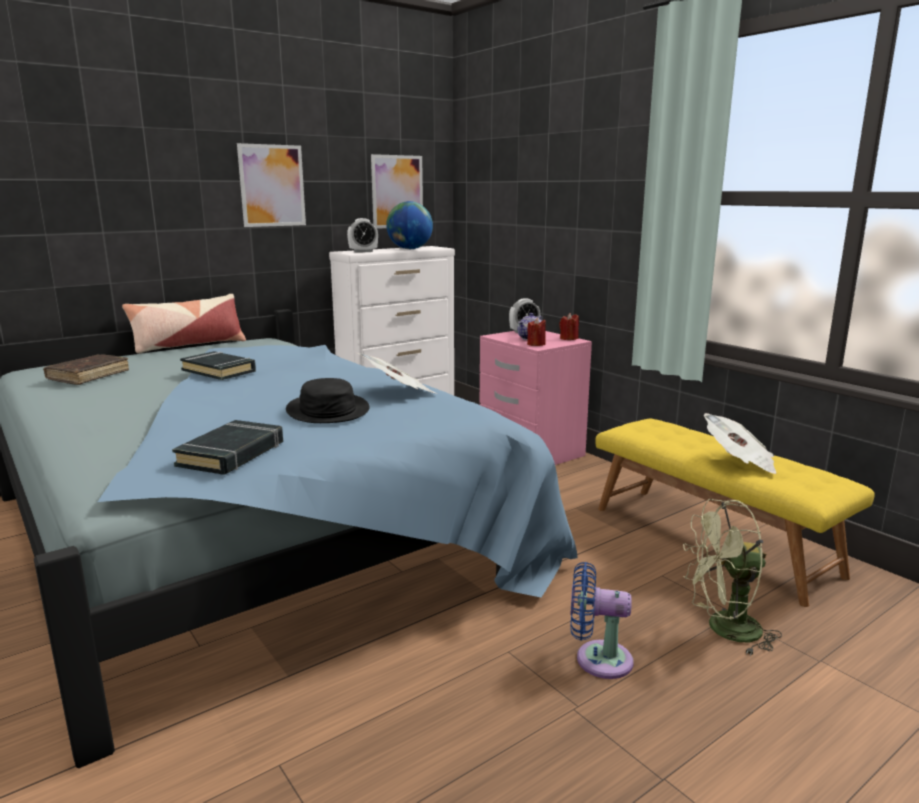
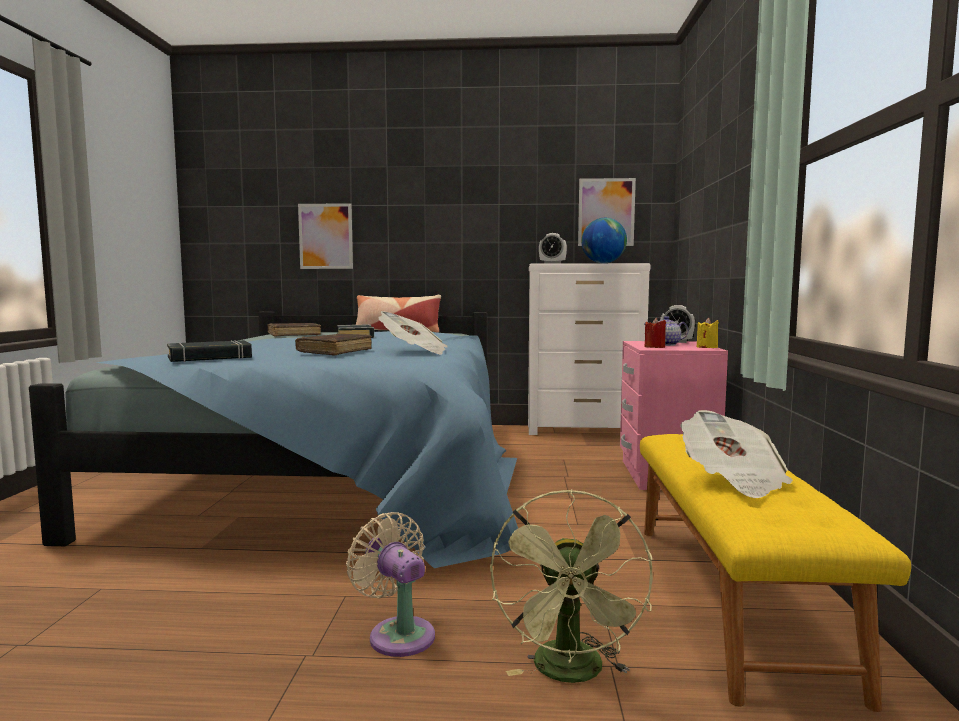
camera: 40 degrees right, 10 degrees down
picture [237,143,306,227] -> picture moved to [298,203,353,269]
black hat [286,378,369,423] -> brown book [295,334,372,356]
red candle [559,313,579,340] -> yellow candle [697,318,719,348]
blue fan [570,562,634,679] -> beige fan [346,512,435,657]
green fan [683,499,782,656] -> green fan turned 120 degrees counterclockwise [490,489,653,683]

